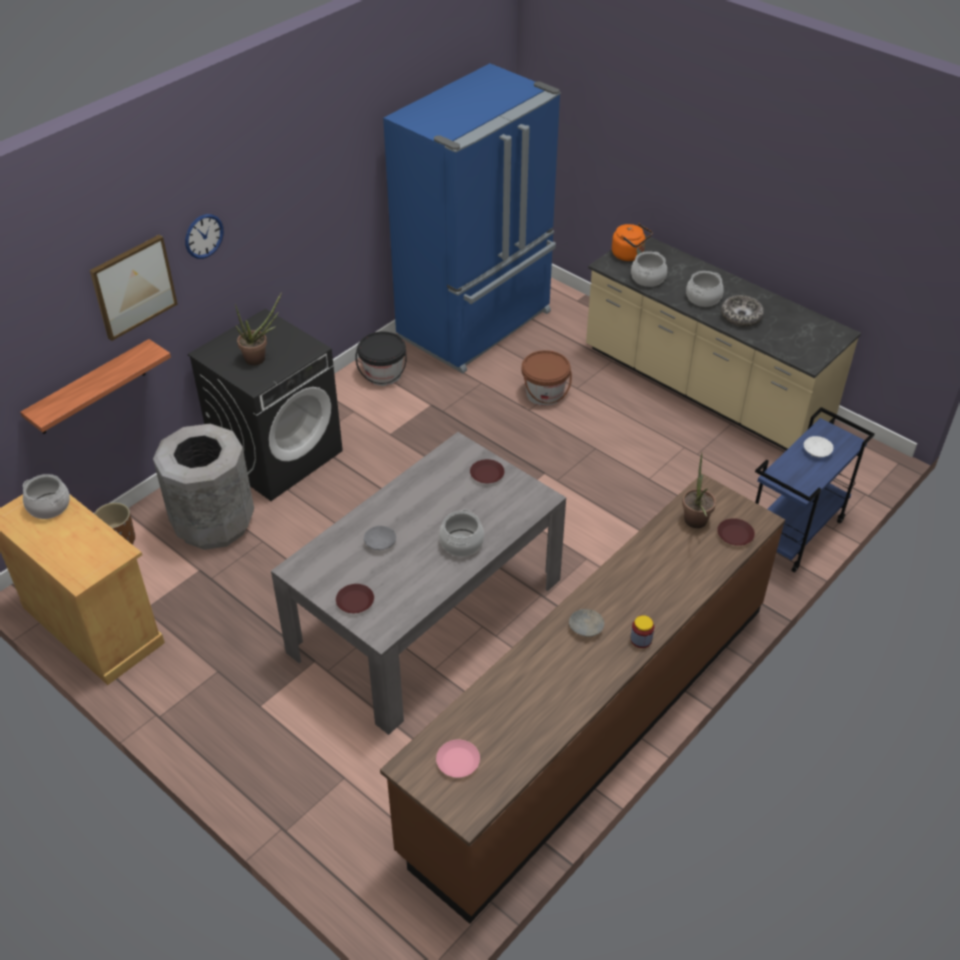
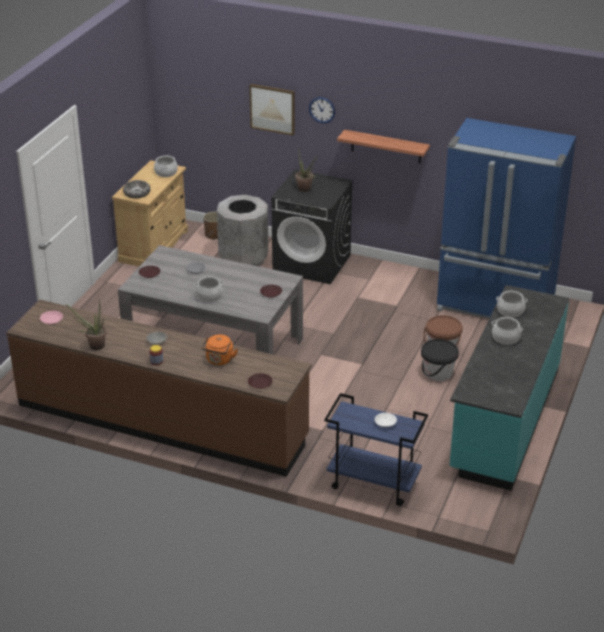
camera: 70 degrees right, 10 degrees down
shelf [20,339,171,434] -> shelf moved to [337,130,430,163]
black bucket [356,331,407,386] -> black bucket moved to [421,339,459,381]
beige counter [586,234,861,450] -> turquoise counter [449,285,569,491]
orange kettle [612,223,653,261] -> orange kettle moved to [202,334,238,365]
potted plant [682,452,716,528] -> potted plant moved to [66,299,107,350]
bowl [721,295,764,327] -> bowl moved to [123,180,151,198]

